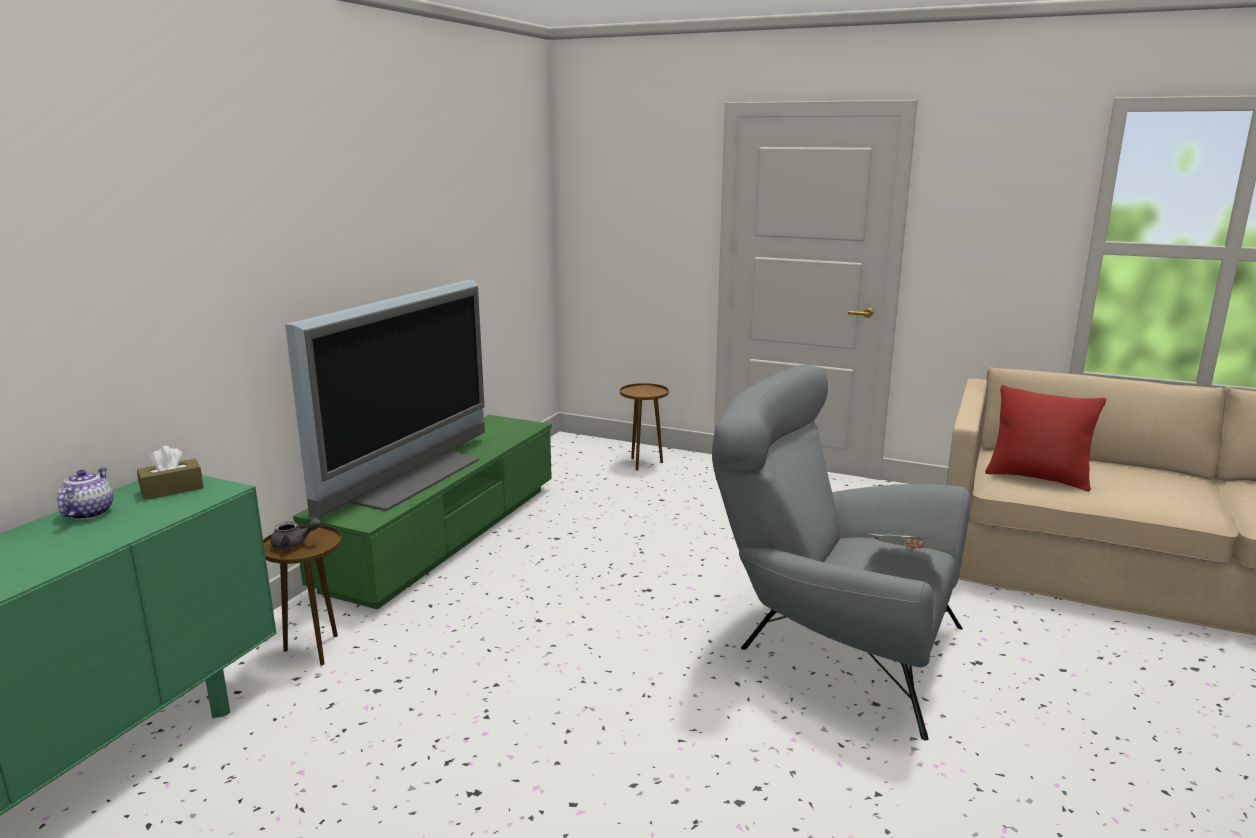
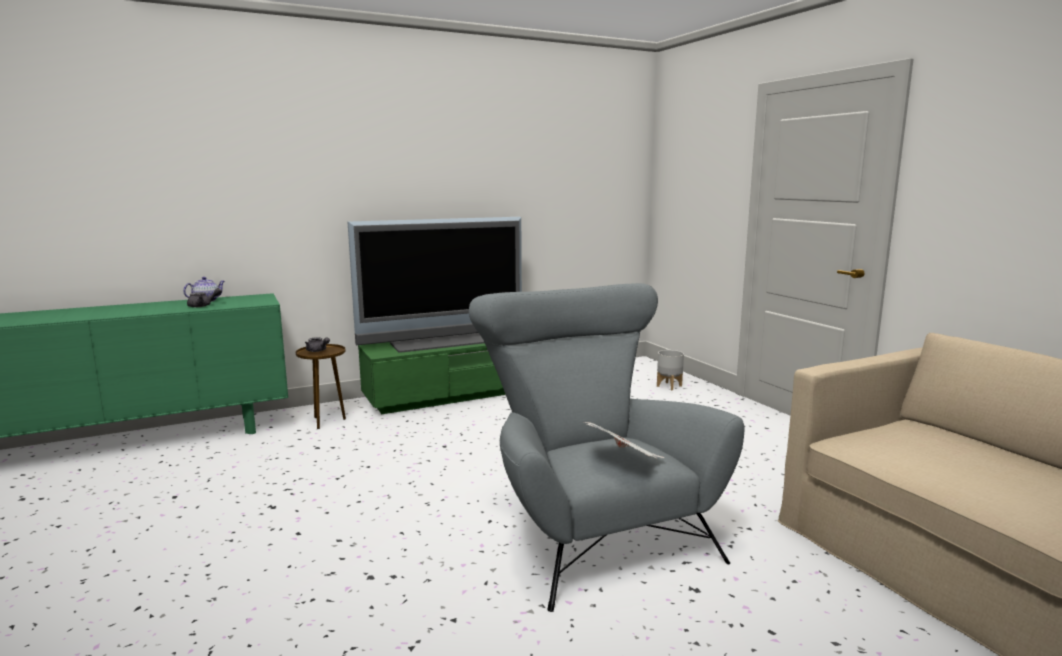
camera: 40 degrees right, 5 degrees down
brown tissue box [137,446,204,500] -> none
brown side table [620,383,669,470] -> grey planter [657,350,684,390]
red pillow [985,385,1106,491] -> none
none -> grey teapot [187,288,222,307]

